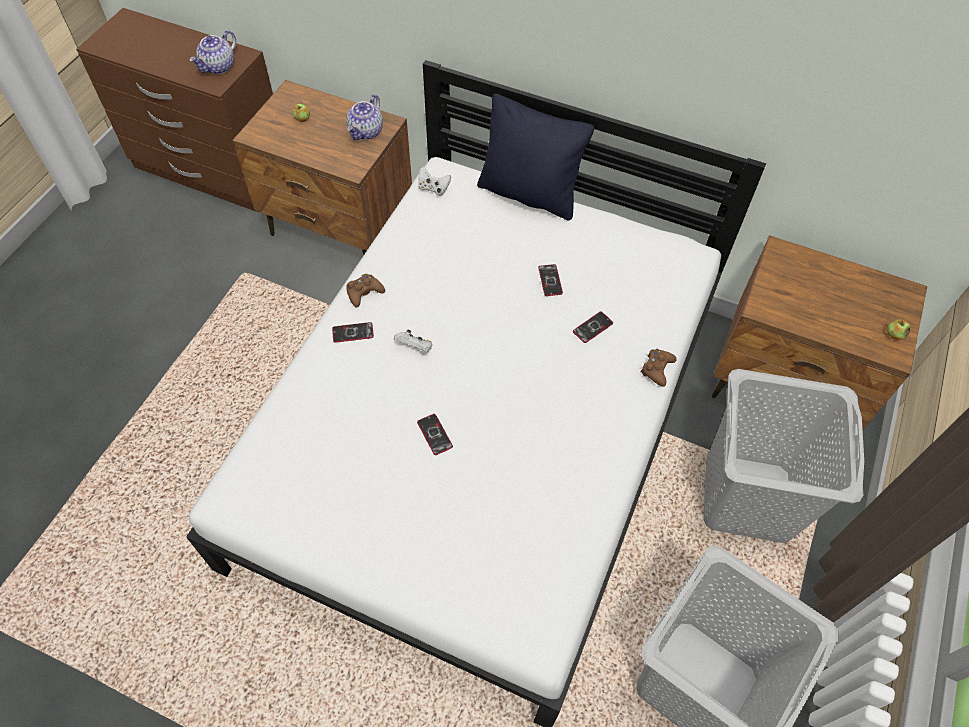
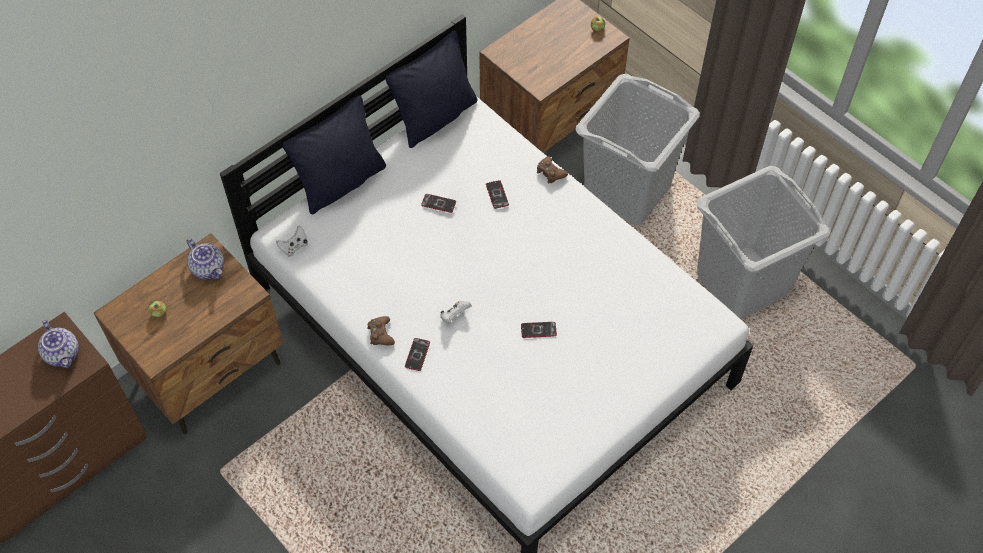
camera: 65 degrees left, 0 degrees up
none -> black pillow [386,30,477,148]

